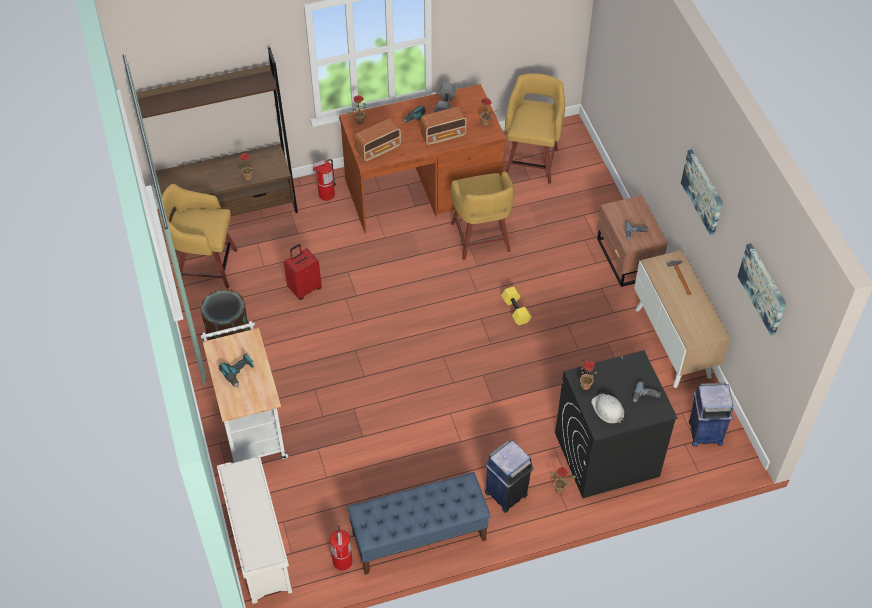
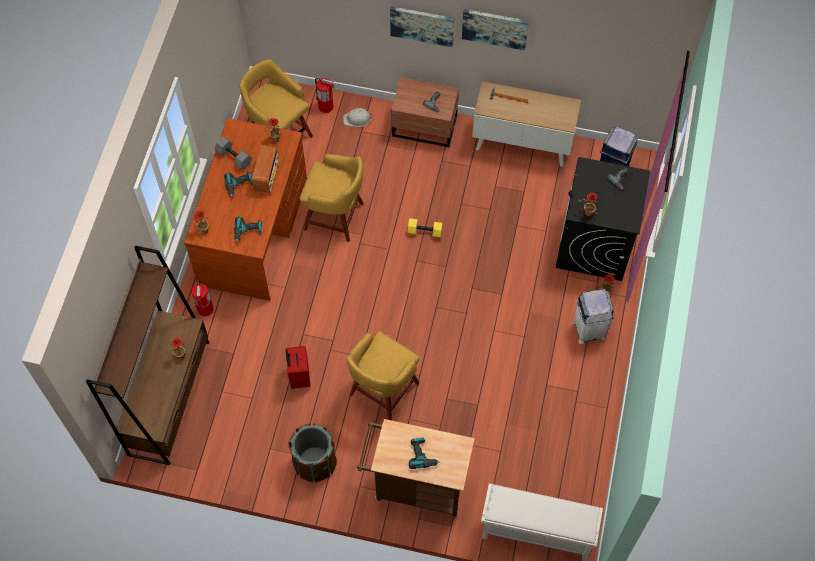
camera: 60 degrees left, 10 degrees up
yellow stool [159,184,237,289] -> yellow stool moved to [347,331,419,420]
white cart [201,321,288,463] -> brown cart [357,419,475,518]
fire extinguisher [330,525,352,570] -> fire extinguisher moved to [315,78,335,113]
blue bench [347,472,491,575] -> none
radio [355,118,401,161] -> power drill [234,217,262,242]
blue trash can [485,440,534,513] -> white trash can [573,289,614,344]
white hard hat [591,393,624,423] -> white hard hat moved to [343,108,372,127]
picture [737,243,786,336] -> picture moved to [390,6,454,47]

